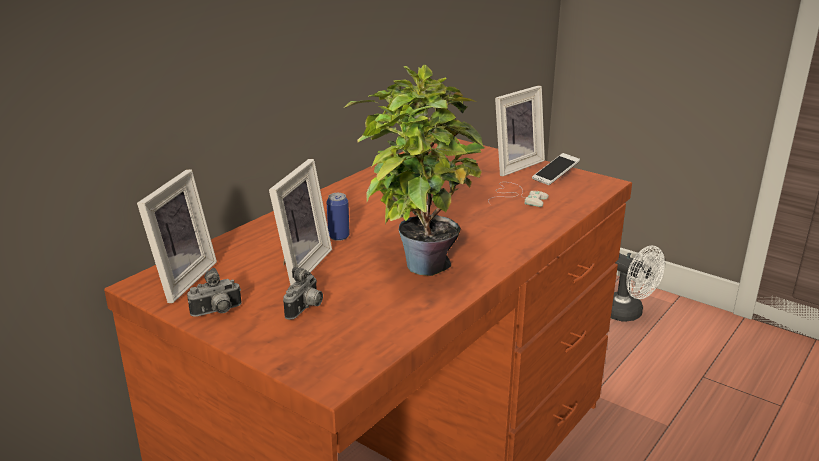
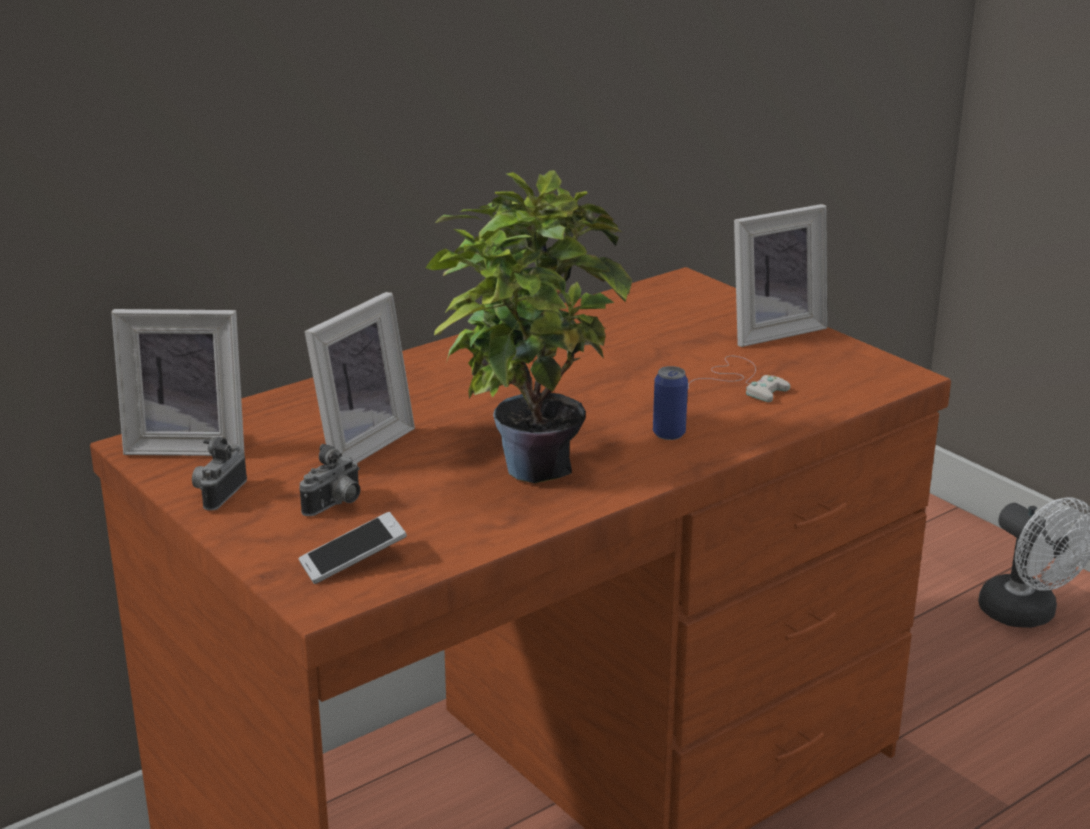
camera: 15 degrees right, 0 degrees up
picture frame [137,169,217,303] -> picture frame turned 60 degrees clockwise [111,309,245,456]
camera [187,268,242,317] -> camera turned 120 degrees clockwise [192,437,247,511]
can [327,193,350,241] -> can moved to [653,366,688,440]
phone [532,153,580,185] -> phone moved to [298,512,407,584]

